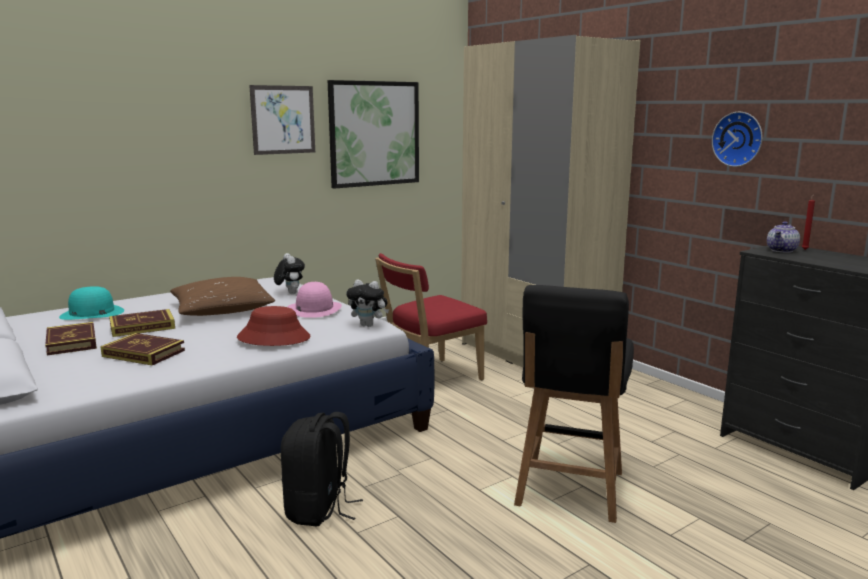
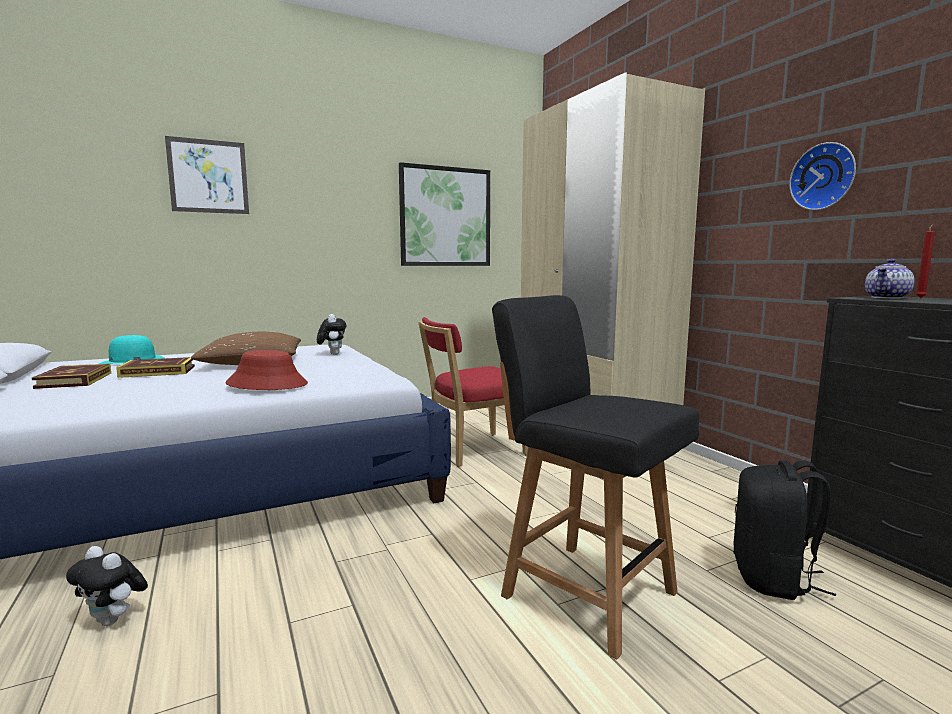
camera: 10 degrees right, 5 degrees down
book [100,333,185,365] -> none
picture [249,85,315,155] -> picture moved to [165,136,249,214]
black backpack [281,412,363,527] -> black backpack moved to [733,460,836,600]
pink hat [288,282,342,318] -> none
plush toy [346,279,389,327] -> plush toy moved to [66,546,148,626]
black chair [514,285,634,523] -> black chair turned 105 degrees clockwise [492,295,699,659]

